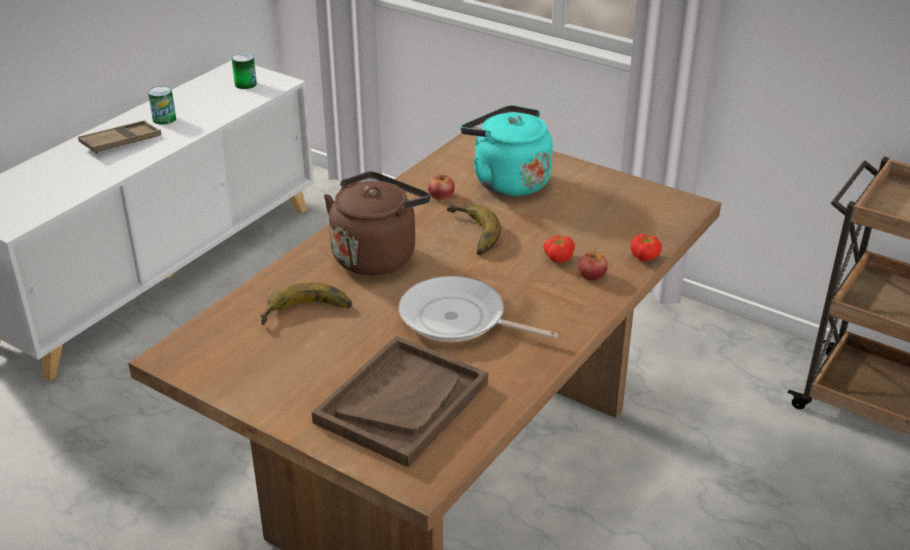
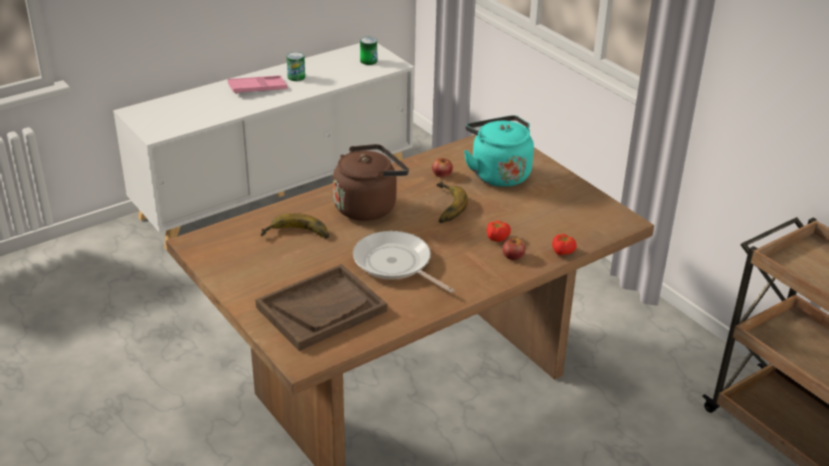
camera: 20 degrees right, 0 degrees up
brown tray [78,120,161,154] -> pink tray [228,75,288,94]

